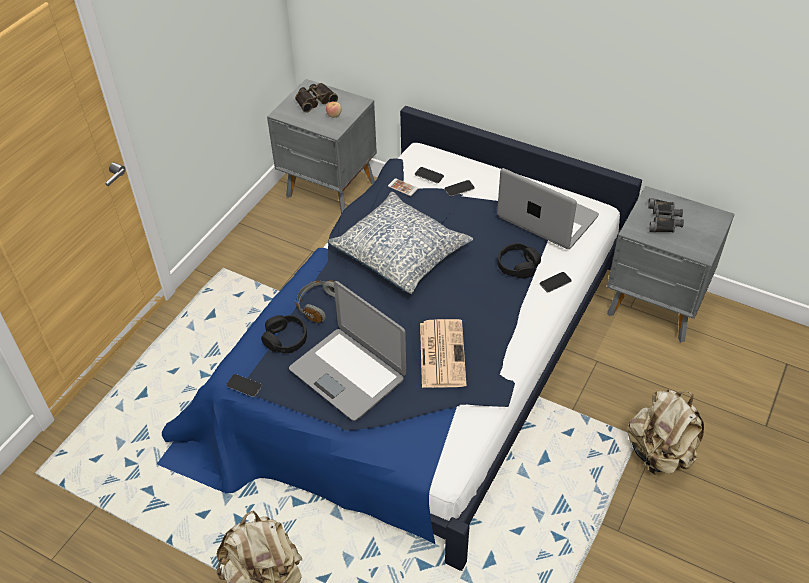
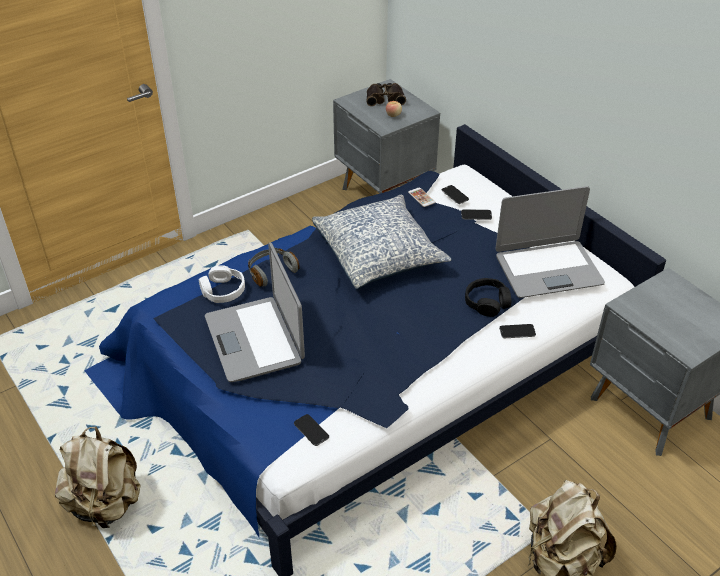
camera: 25 degrees right, 5 degrees down
phone [226,374,262,397] -> phone moved to [294,414,329,446]
black headphones [261,315,307,353] -> white headphones [199,265,245,303]
newspaper [420,319,467,388] -> none
laptop [497,168,599,249] -> laptop turned 105 degrees clockwise [495,186,605,298]
black binoculars [648,198,684,232] -> none

